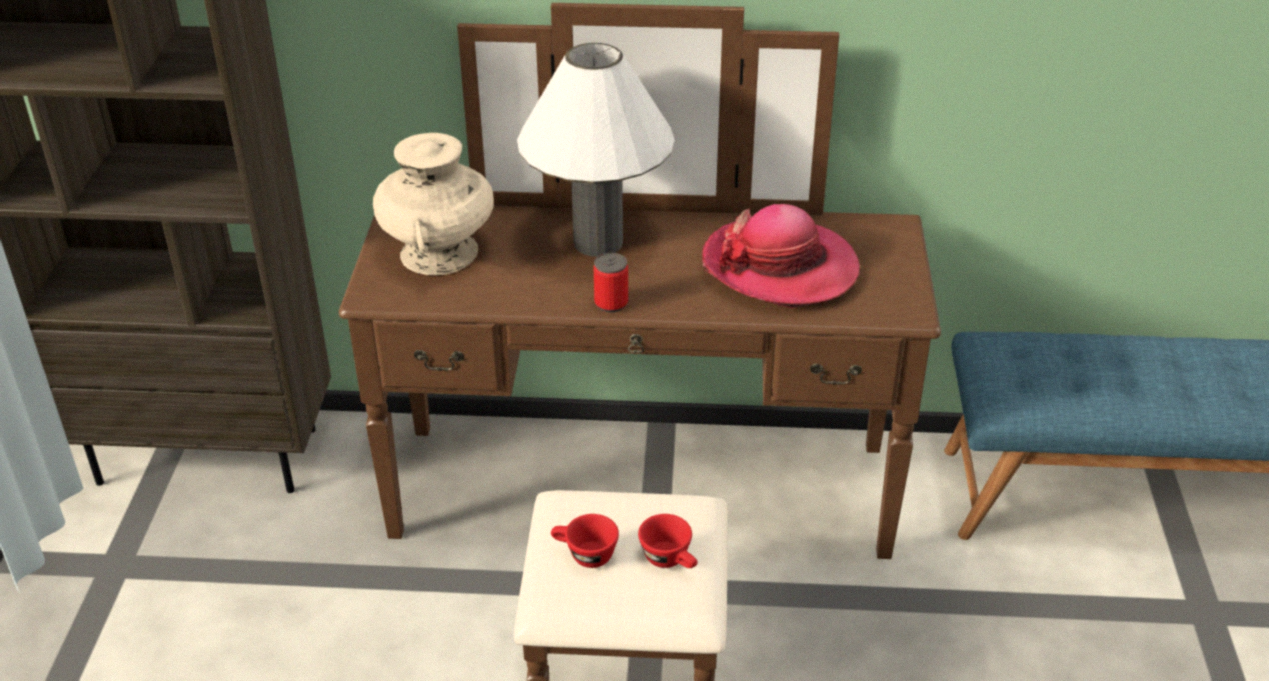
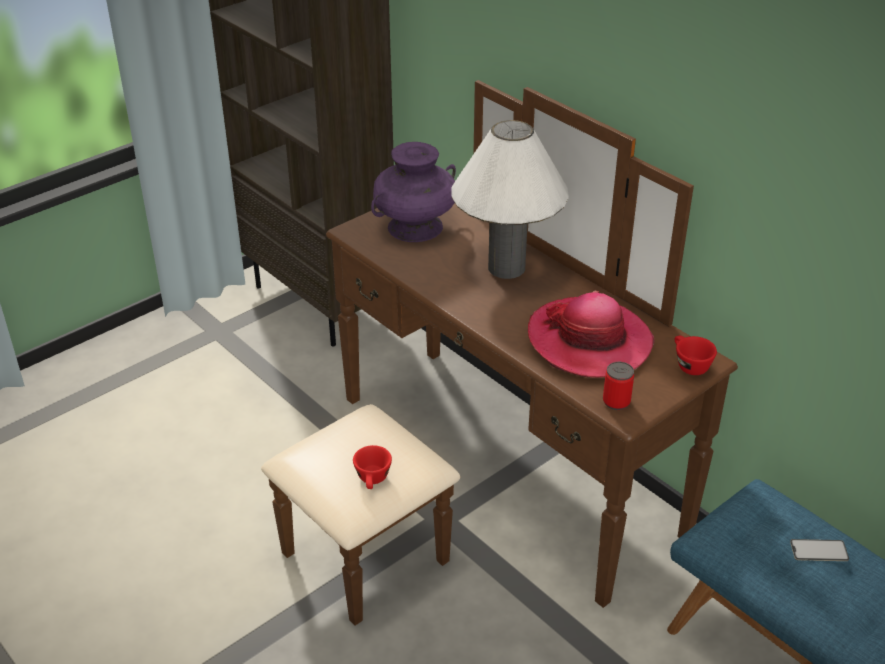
camera: 45 degrees right, 0 degrees up
beige vase [373,133,494,275] -> purple vase [371,142,456,242]
red cup [551,514,619,568] -> red cup moved to [675,336,717,375]
can [594,253,628,313] -> can moved to [603,362,634,410]
none -> phone [790,539,849,561]

